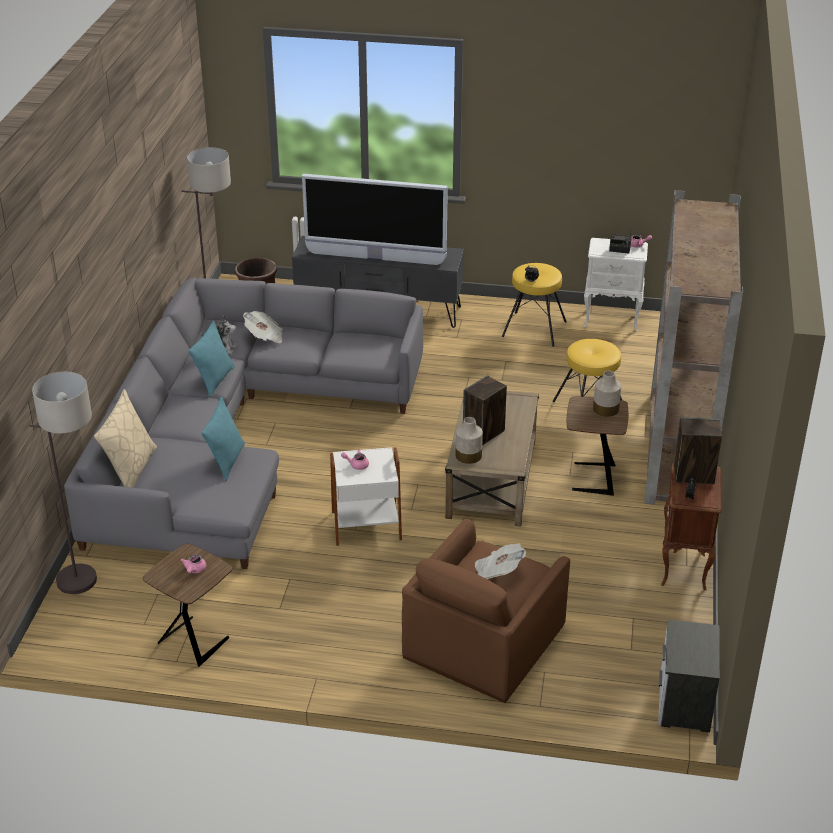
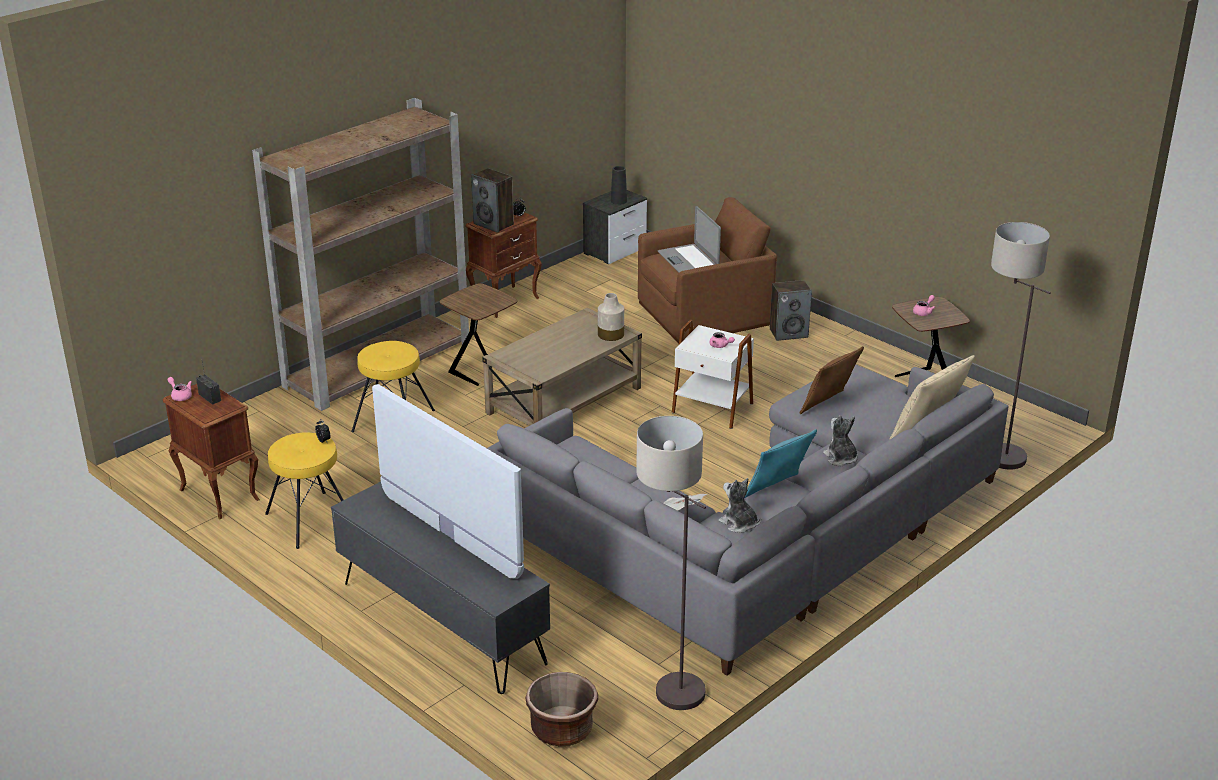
camera: 145 degrees left, 5 degrees down
turquoise pillow [202,397,245,481] -> brown pillow [799,346,864,414]
speaker [463,375,507,446] -> speaker moved to [770,280,812,341]
newspaper [475,543,526,579] -> laptop [658,206,721,272]
white nightstand [584,238,648,332] -> brown nightstand [162,384,260,520]
beige vase [593,371,621,417] -> none
none -> black vase [611,166,627,205]
none -> plush toy [823,415,857,466]

